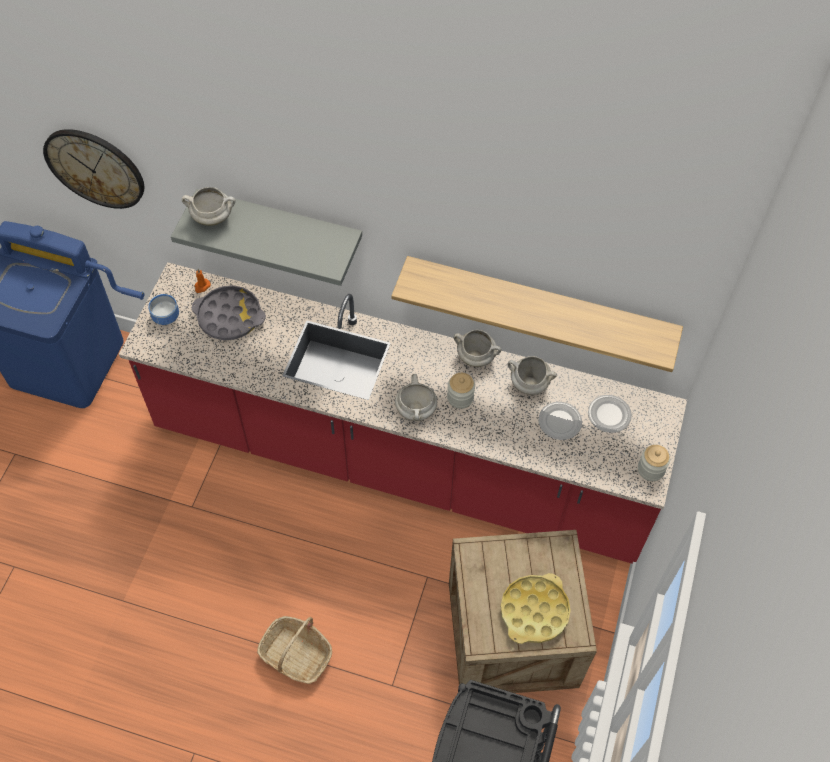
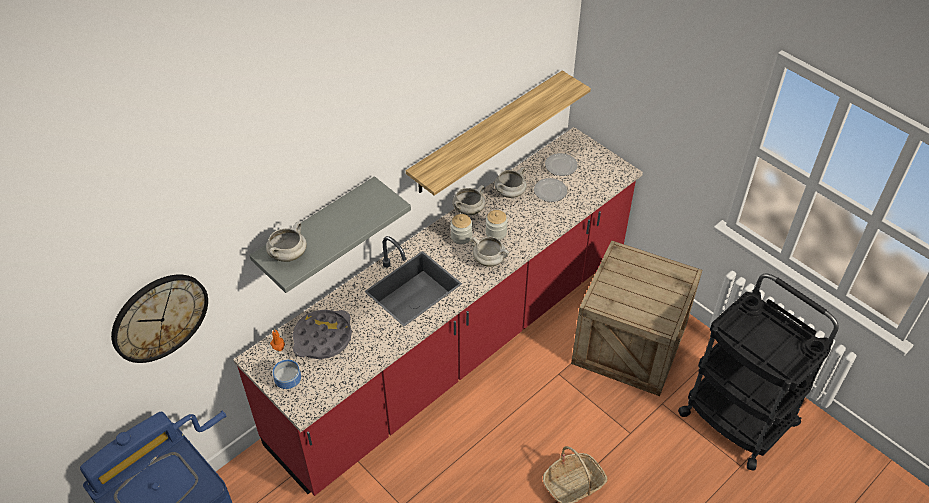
camera: 60 degrees left, 10 degrees down
yellow tray [500,573,571,644] -> none
jar [638,445,670,481] -> jar moved to [450,214,472,244]

